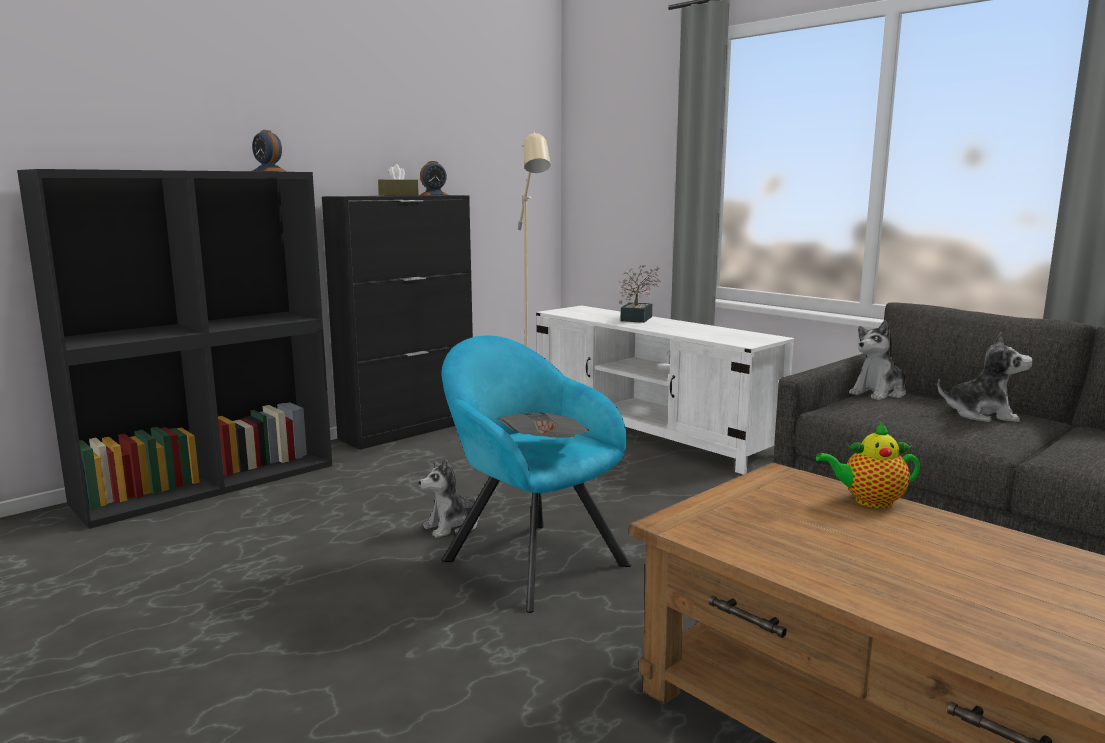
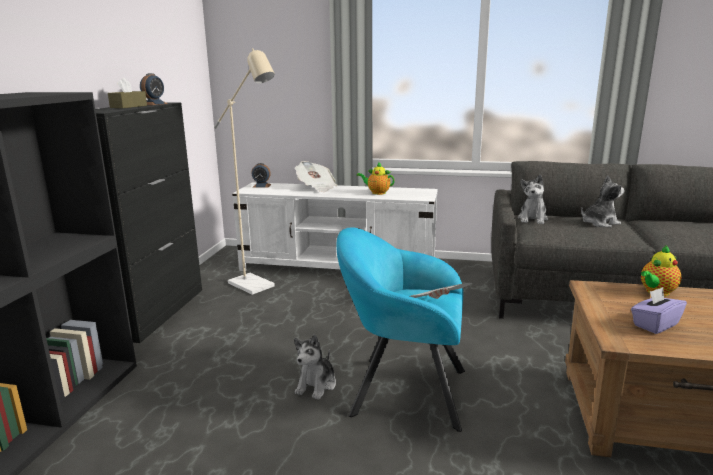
camera: 35 degrees left, 5 degrees up
alarm clock [252,130,287,172] -> alarm clock moved to [251,163,271,188]
potted plant [619,265,661,323] -> newspaper [295,161,337,192]
none -> teapot [357,162,395,195]
none -> purple tissue box [631,287,687,334]

